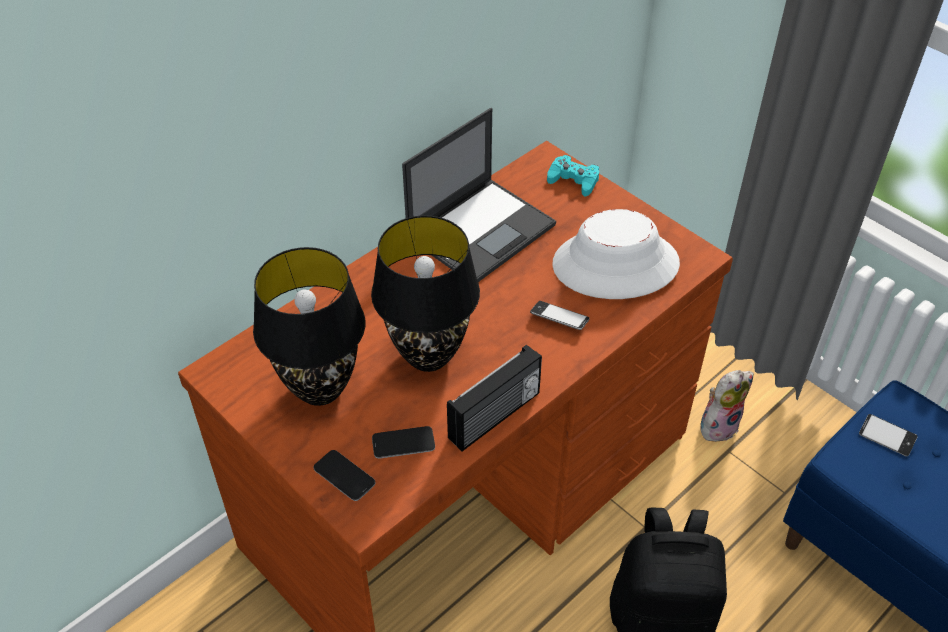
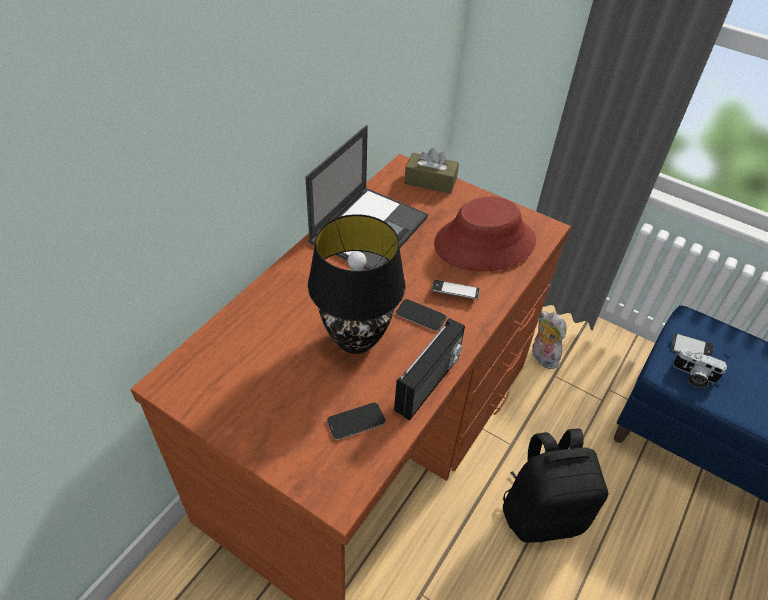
camera: 15 degrees left, 0 degrees up
black table lamp [253,247,365,406] -> none
phone [313,450,376,501] -> phone moved to [396,299,447,331]
turquoise game controller [547,155,599,196] -> brown tissue box [404,148,459,194]
white hat [552,209,680,299] -> red hat [434,197,536,271]
plush toy [700,370,754,442] -> plush toy turned 75 degrees counterclockwise [532,310,567,369]
none -> camera [673,348,727,388]

